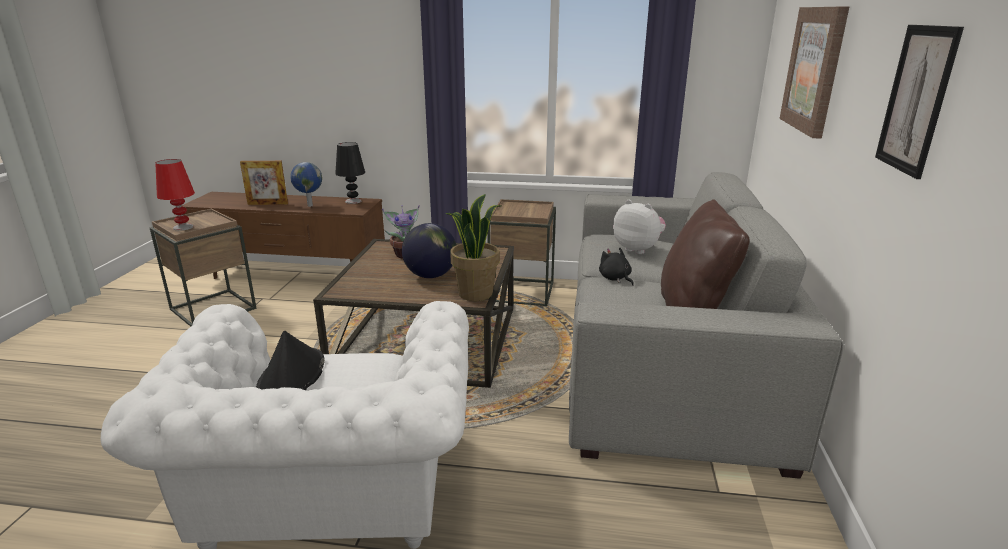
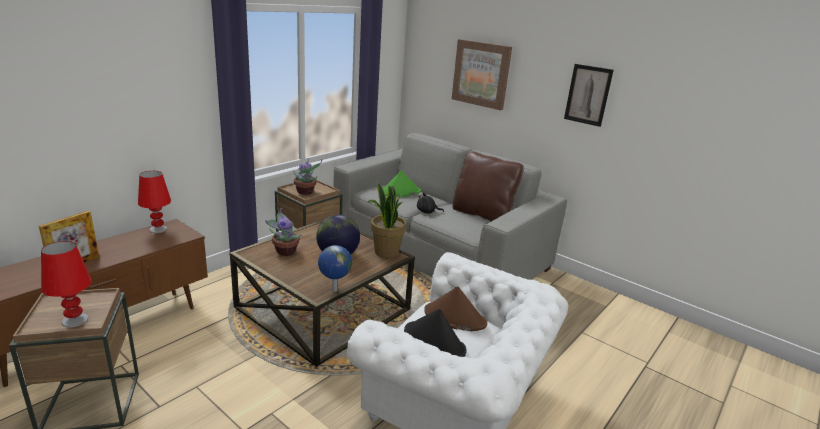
camera: 60 degrees left, 0 degrees up
globe [290,162,322,207] -> globe moved to [318,245,352,292]
black table lamp [335,142,365,204] -> red table lamp [138,171,171,233]
plush toy [613,200,666,254] -> green hat [383,170,421,197]
none -> potted plant [293,158,322,195]
none -> brown hat [424,286,487,331]

